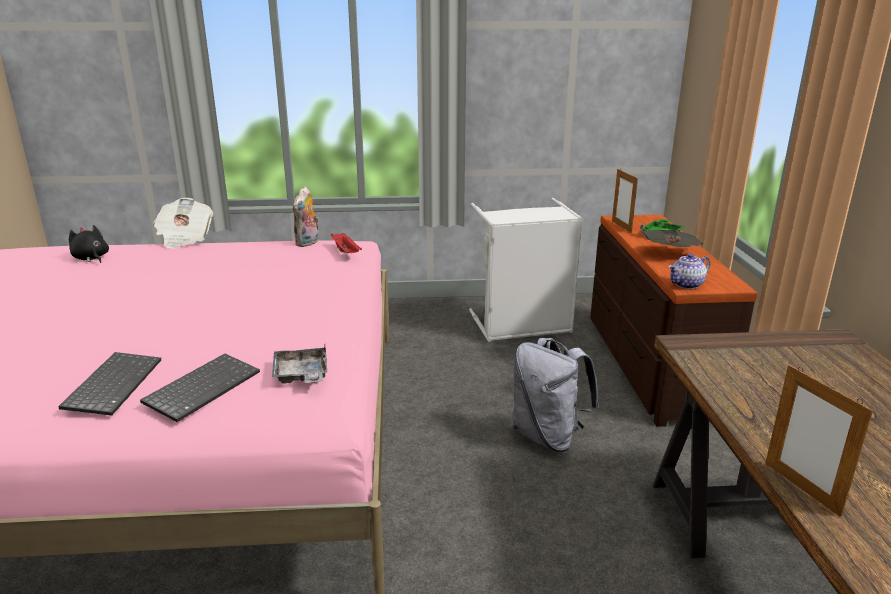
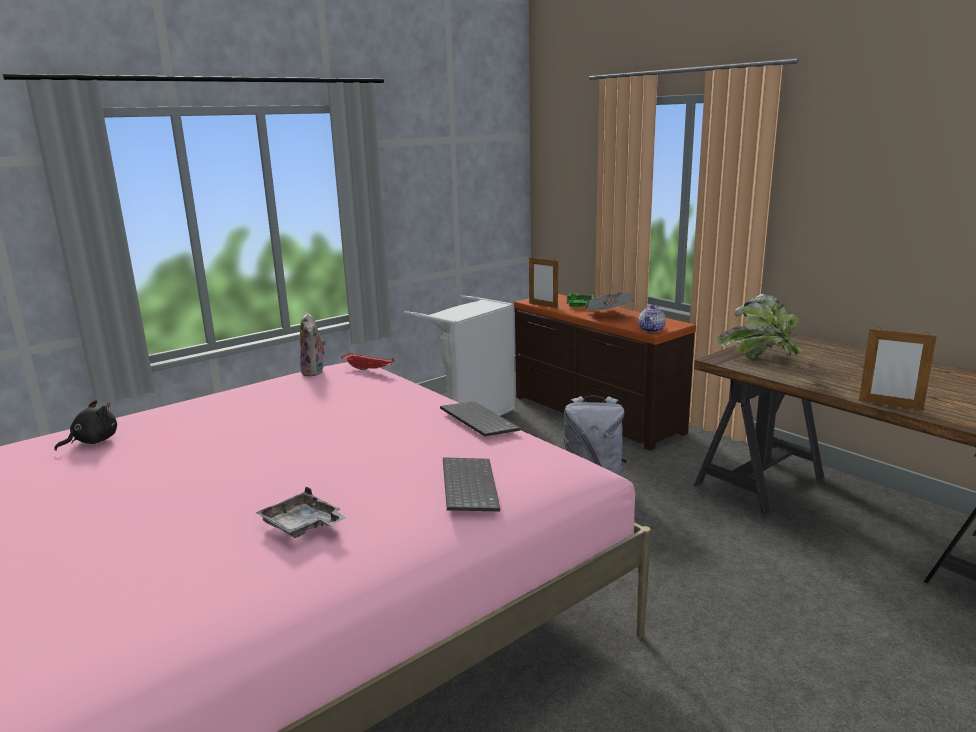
camera: 35 degrees left, 5 degrees down
keyboard [58,352,161,416] -> keyboard moved to [440,401,521,437]
black plush toy [69,225,109,263] -> black plush toy turned 120 degrees clockwise [54,400,117,451]
newspaper [153,198,213,249] -> none
grey tray [272,346,327,383] -> grey tray moved to [255,487,347,538]
none -> potted plant [717,294,802,358]

